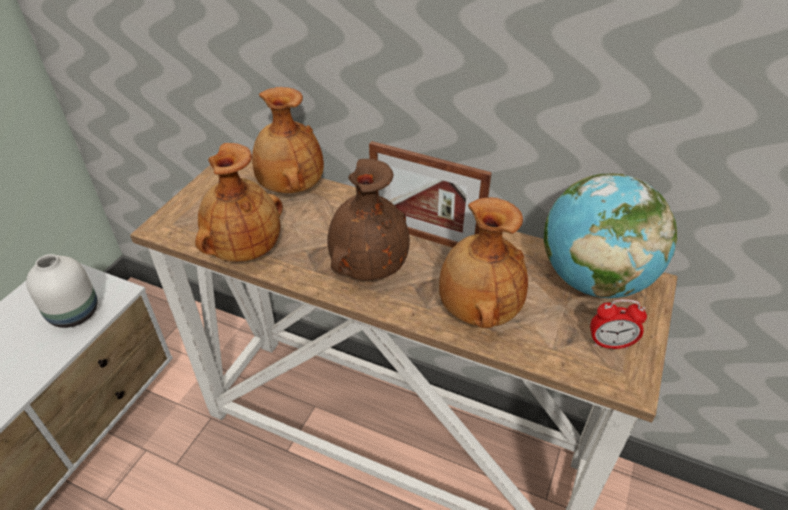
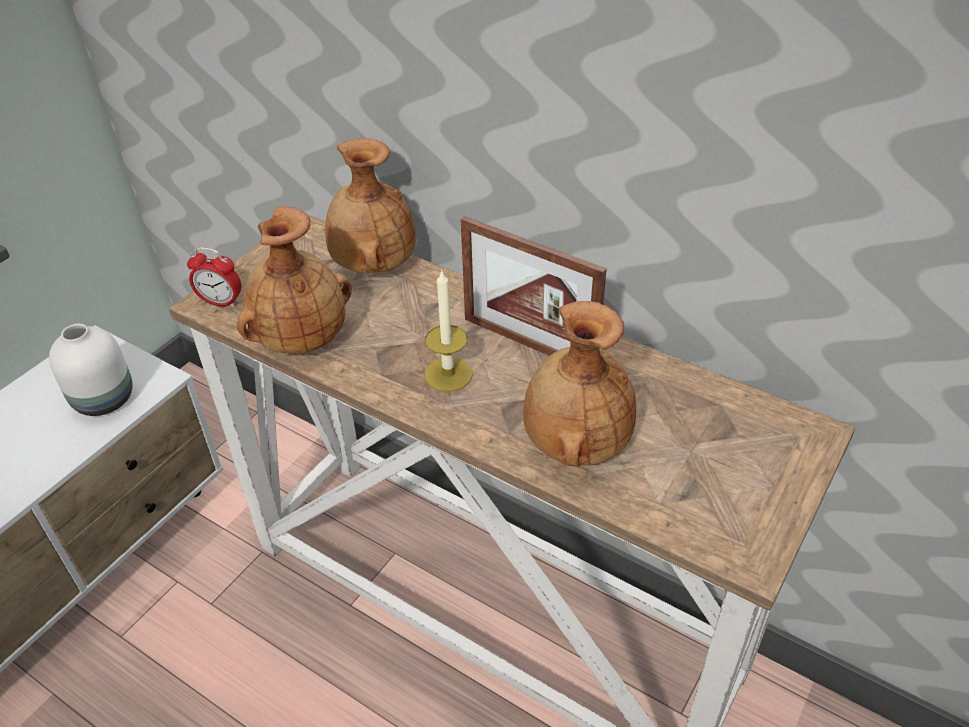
camera: 10 degrees right, 0 degrees up
brown vase [327,159,410,280] -> candle [424,269,473,392]
globe [544,173,677,298] -> none
alarm clock [590,299,647,349] -> alarm clock moved to [187,247,241,308]

